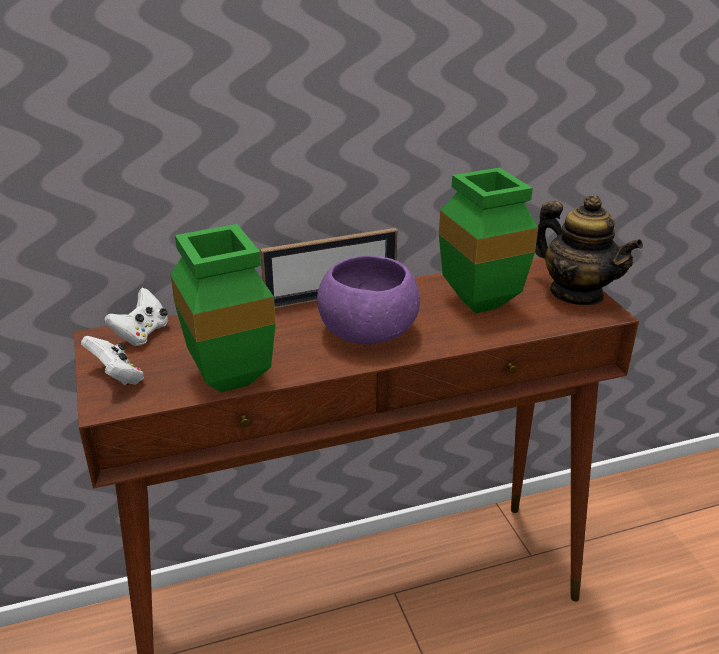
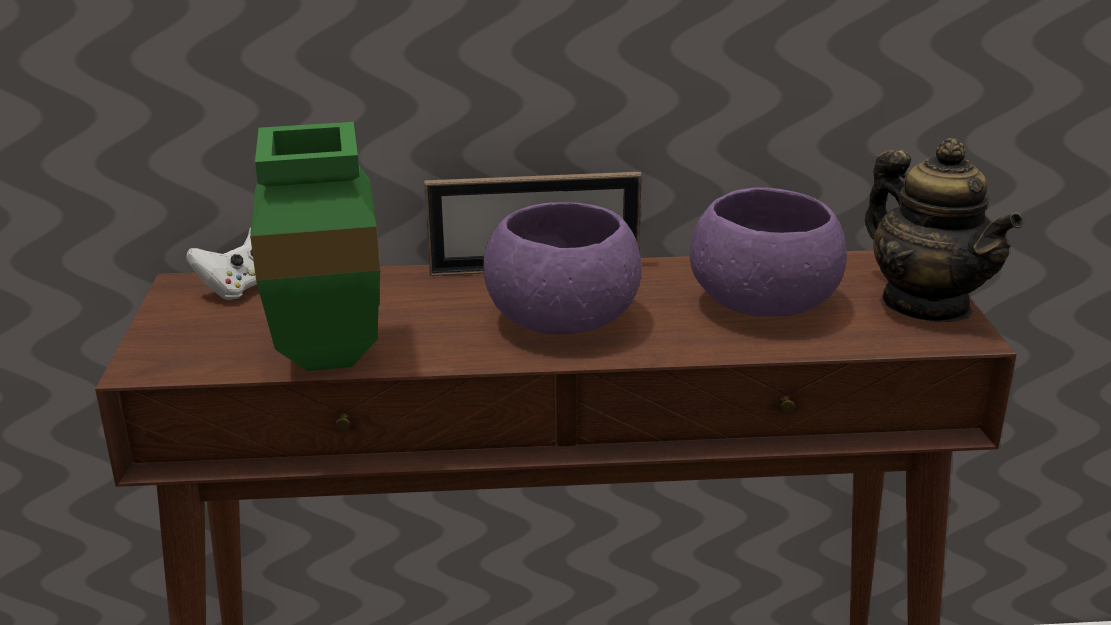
camera: 15 degrees right, 5 degrees down
white game controller [81,336,144,385] -> none
green vase [439,167,538,313] -> purple bowl [690,187,847,317]

